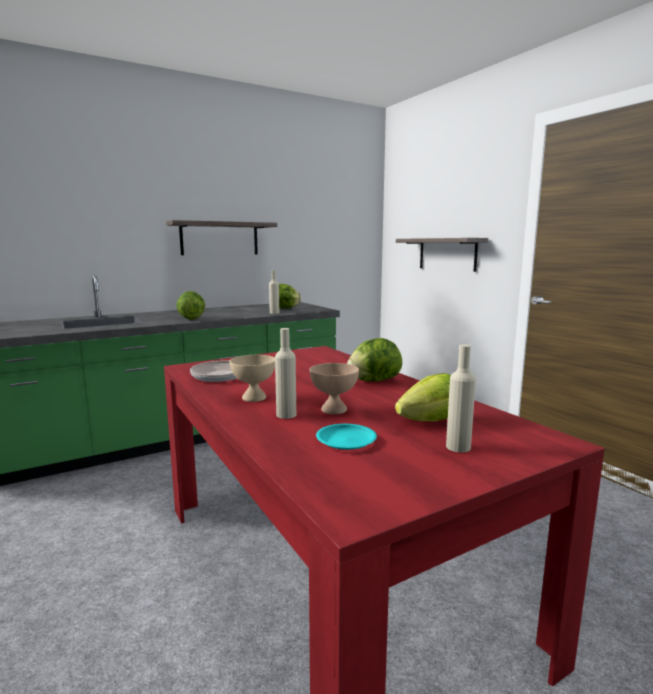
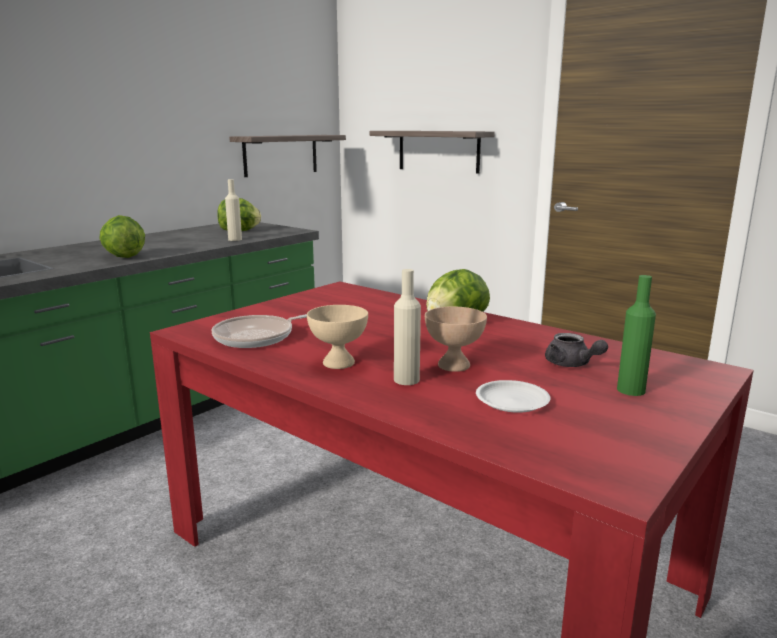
camera: 20 degrees left, 5 degrees up
shelf [166,220,277,255] -> shelf moved to [229,135,346,177]
turquoise plate [316,424,377,450] -> white plate [476,380,551,413]
lettuce [395,373,451,421] -> grey teapot [545,333,608,367]
beige bottle [446,344,476,453] -> green bottle [617,275,656,396]

